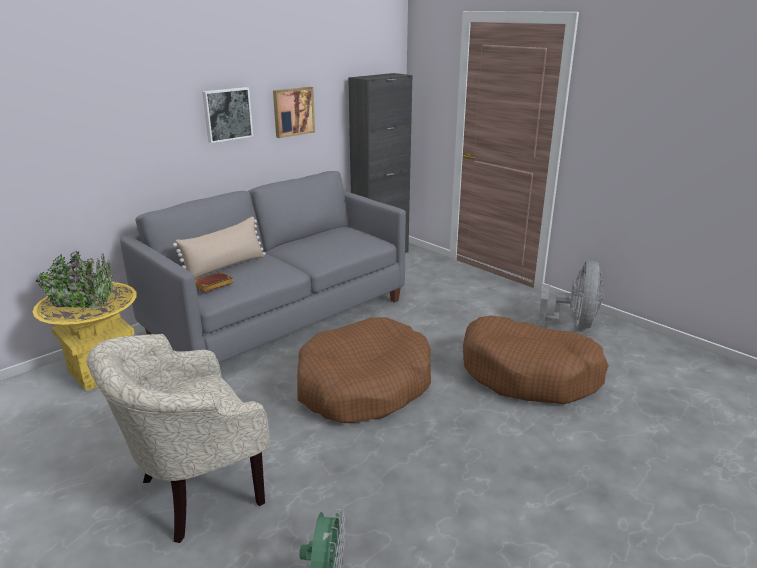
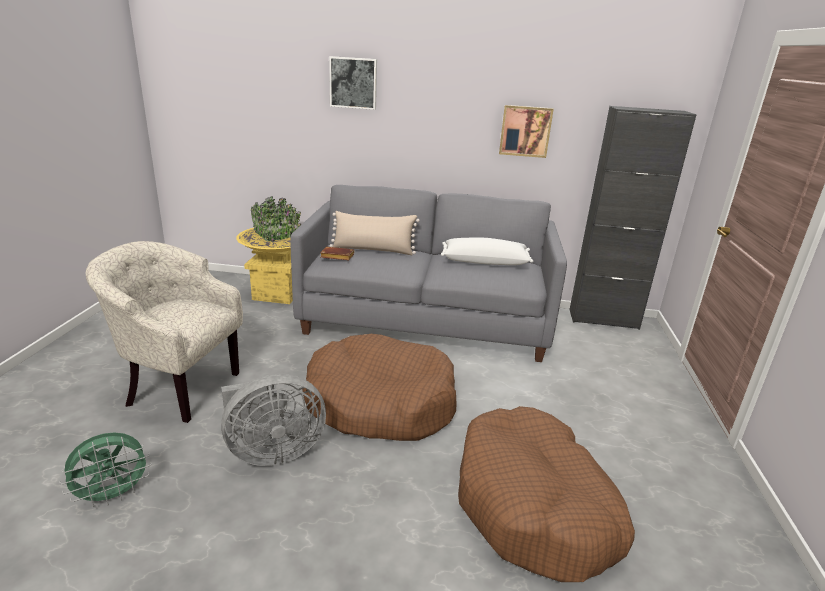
camera: 50 degrees right, 0 degrees up
picture [202,87,253,143] -> picture moved to [329,56,377,110]
grey fan [538,261,604,329] -> grey fan moved to [221,374,326,466]
none -> white pillow [441,238,533,265]

